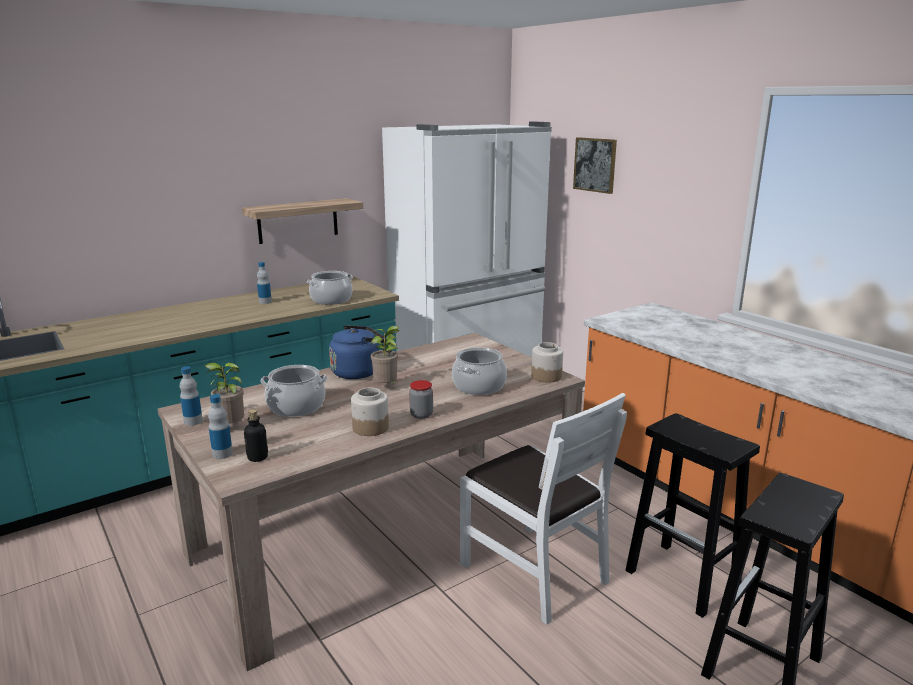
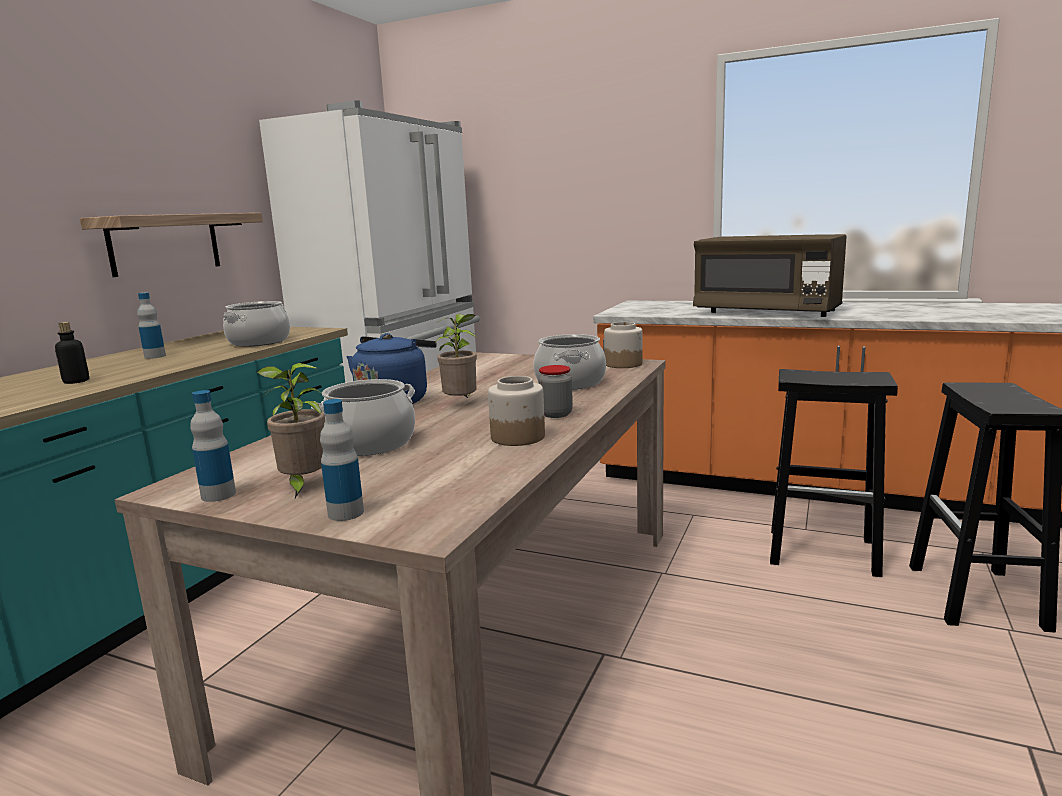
camera: 30 degrees left, 5 degrees down
bottle [244,409,268,462] -> bottle moved to [55,322,89,384]
white chair [460,393,627,625] -> none
picture [573,137,617,194] -> none
none -> brown microwave [693,234,847,317]

